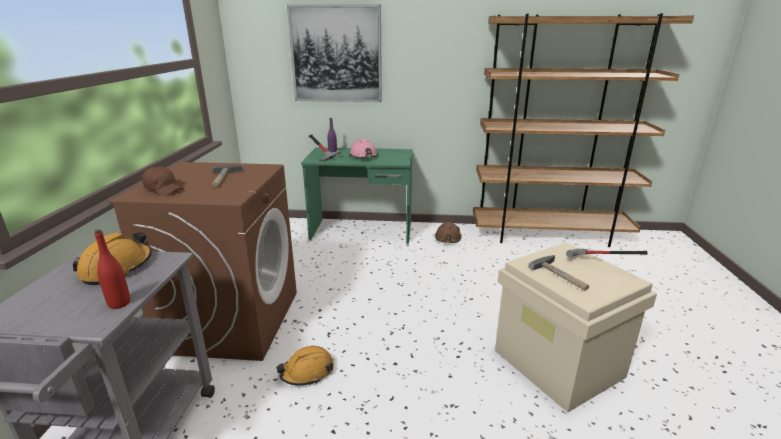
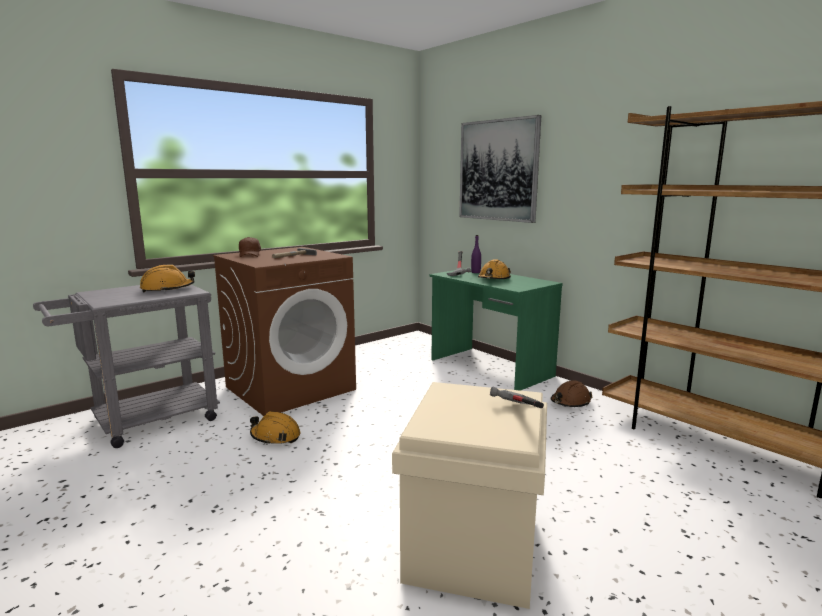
camera: 45 degrees right, 10 degrees down
red bottle [95,229,130,309] -> none
pink hard hat [349,139,378,158] -> orange hard hat [478,259,511,279]
hammer [528,255,589,290] -> none

